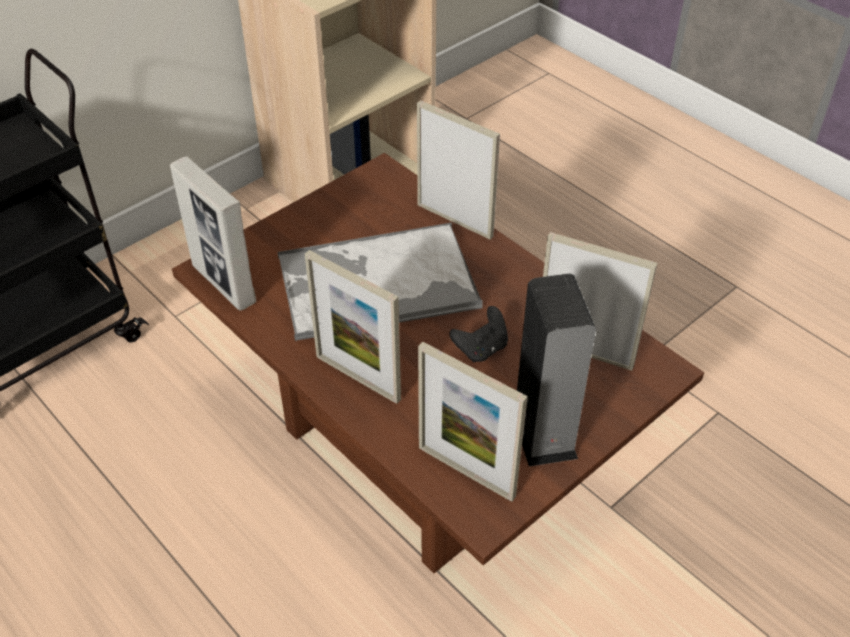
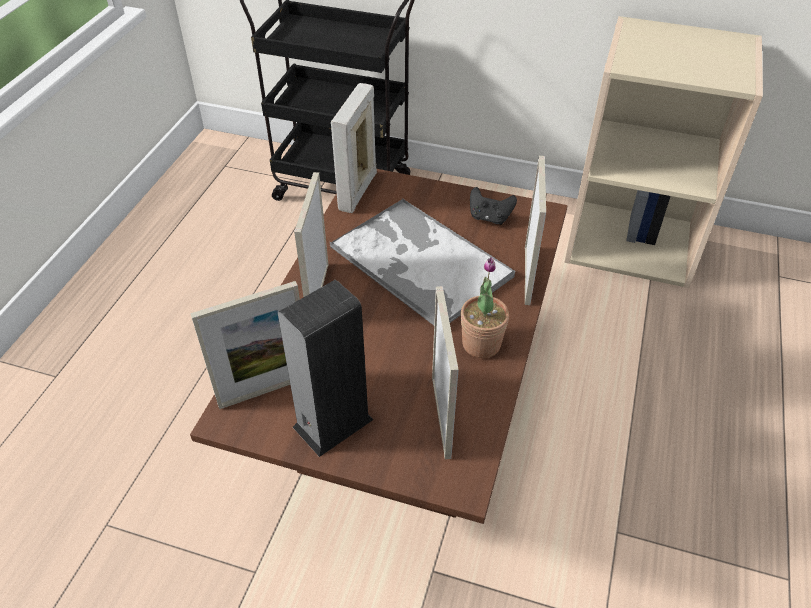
camera: 60 degrees right, 0 degrees up
picture frame [418,342,528,502] -> picture frame turned 120 degrees counterclockwise [190,281,300,409]
black game controller [450,306,508,362] -> black game controller moved to [470,187,517,225]
none -> potted plant [461,257,509,358]

